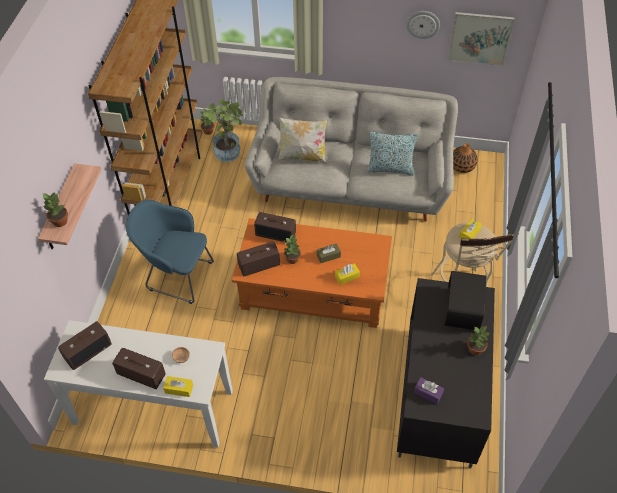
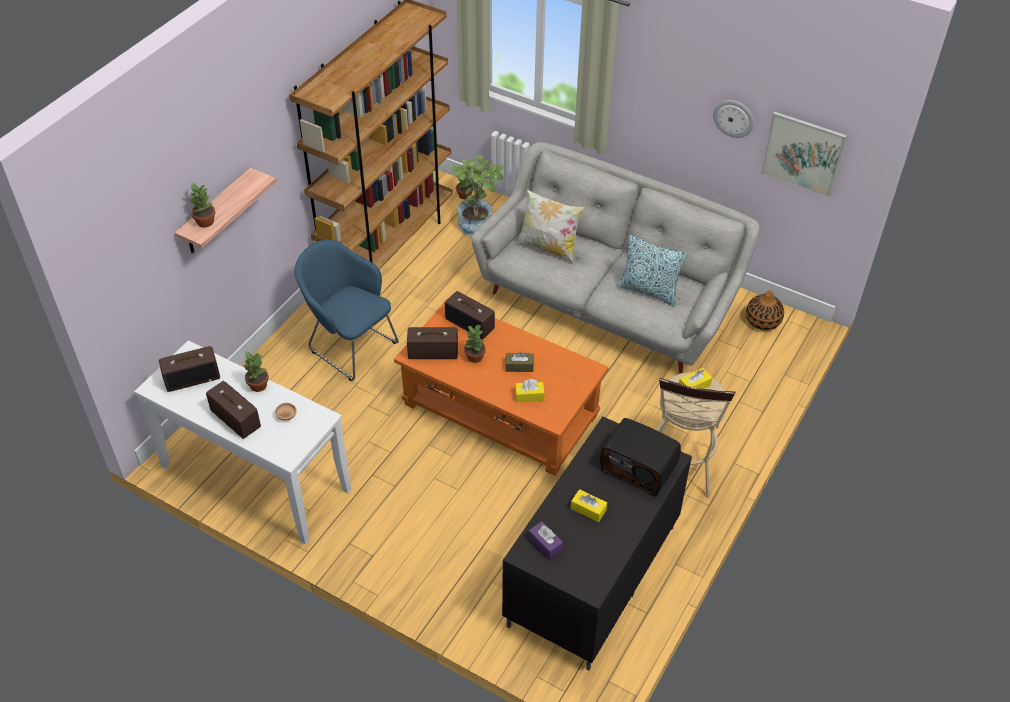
camera: 20 degrees right, 5 degrees down
yellow tissue box [163,376,193,397] -> yellow tissue box moved to [571,489,607,522]
radio [444,271,486,330] -> radio turned 90 degrees counterclockwise [600,418,681,496]
potted plant [467,326,489,355] -> potted plant moved to [243,352,269,392]

